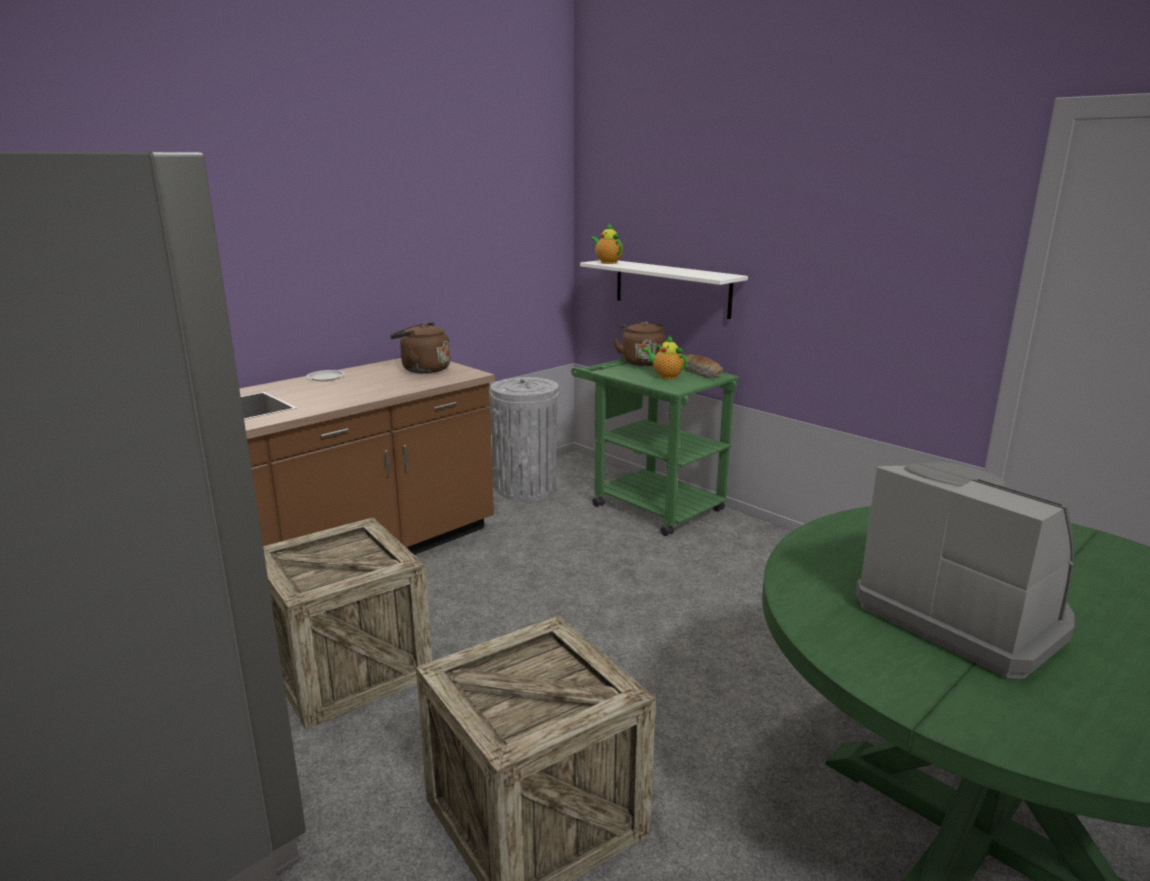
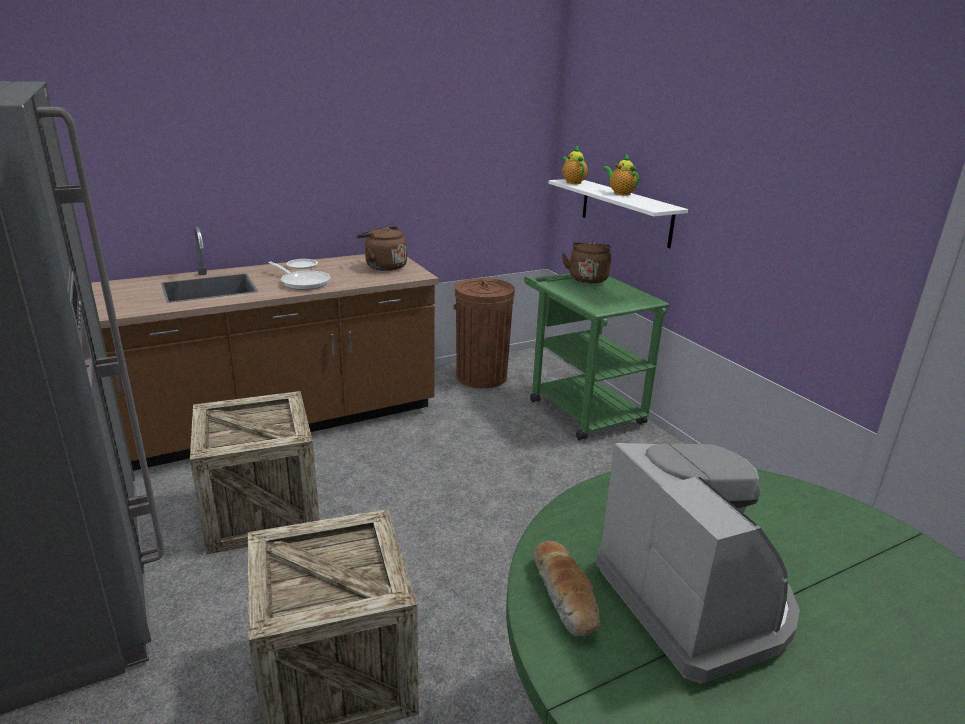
camera: 15 degrees right, 5 degrees up
grey trash can [491,377,559,501] -> brown trash can [454,278,515,388]
teapot [642,335,687,380] -> teapot moved to [603,154,639,195]
bread [683,354,723,378] -> bread moved to [533,541,601,637]
none -> frying pan [268,261,331,290]

